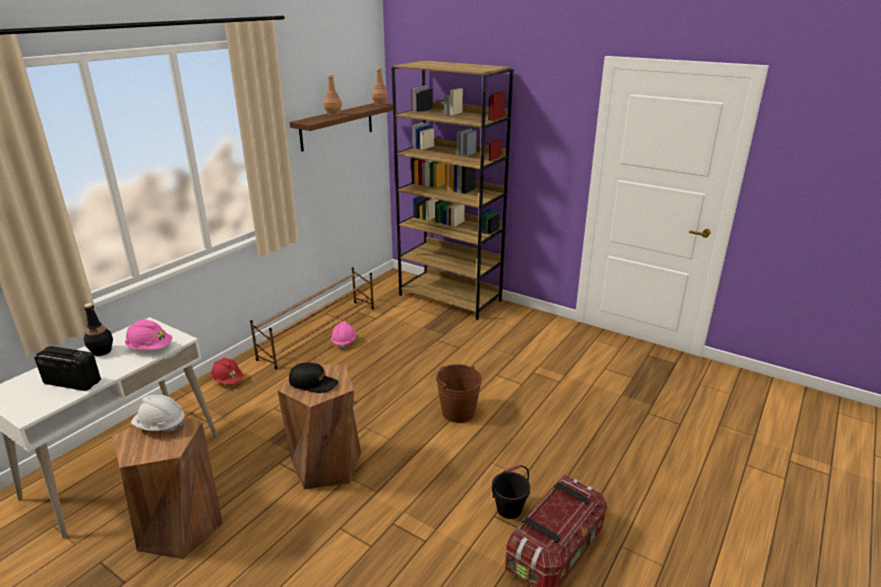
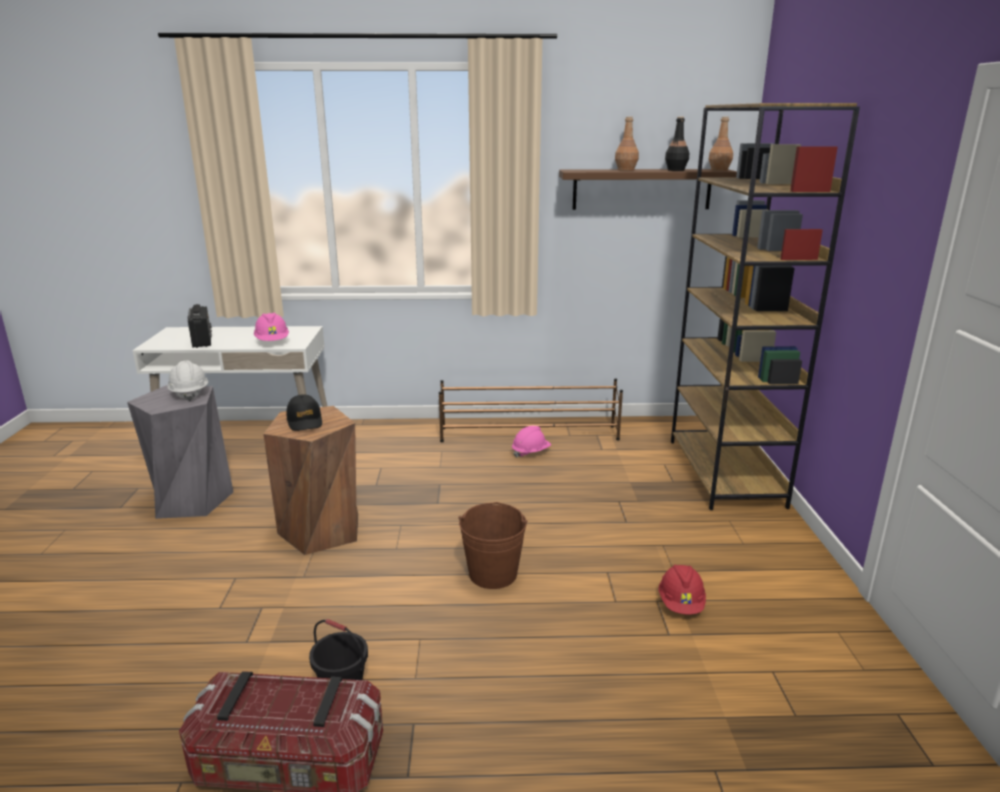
camera: 55 degrees right, 5 degrees down
black bottle [84,303,113,356] -> black bottle moved to [665,116,689,171]
brown stool [112,417,223,559] -> grey stool [127,385,233,519]
red hard hat [211,358,243,385] -> red hard hat moved to [659,564,706,614]

